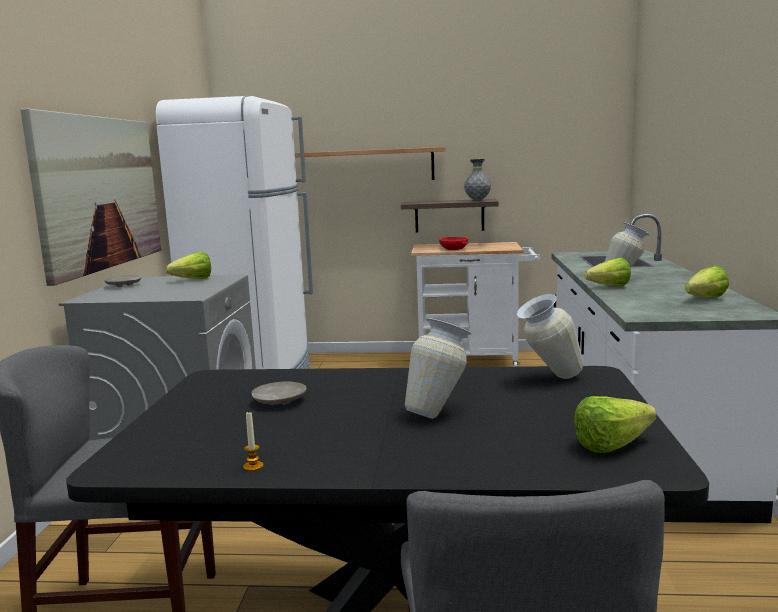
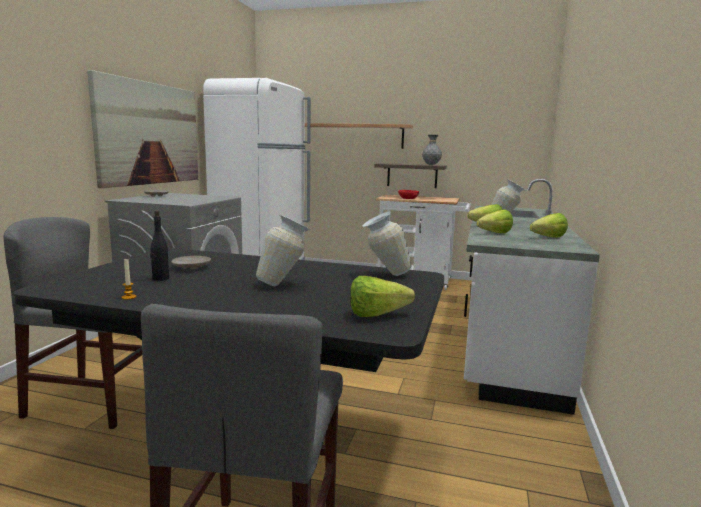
camera: 10 degrees right, 0 degrees up
lettuce [166,252,211,279] -> lettuce moved to [477,210,513,233]
none -> black bottle [150,210,169,281]

